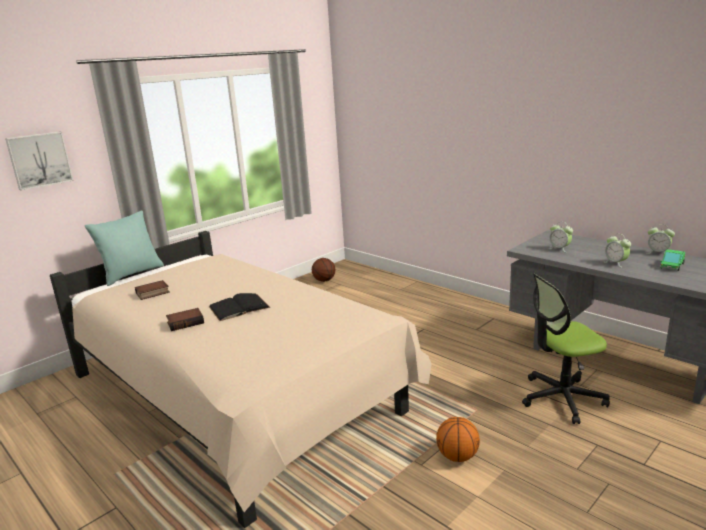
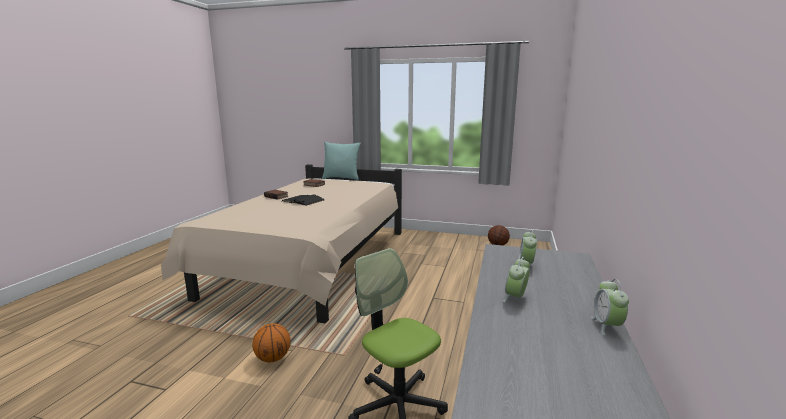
camera: 60 degrees right, 5 degrees down
picture [5,132,73,190] -> none
toy truck [660,249,685,271] -> none

